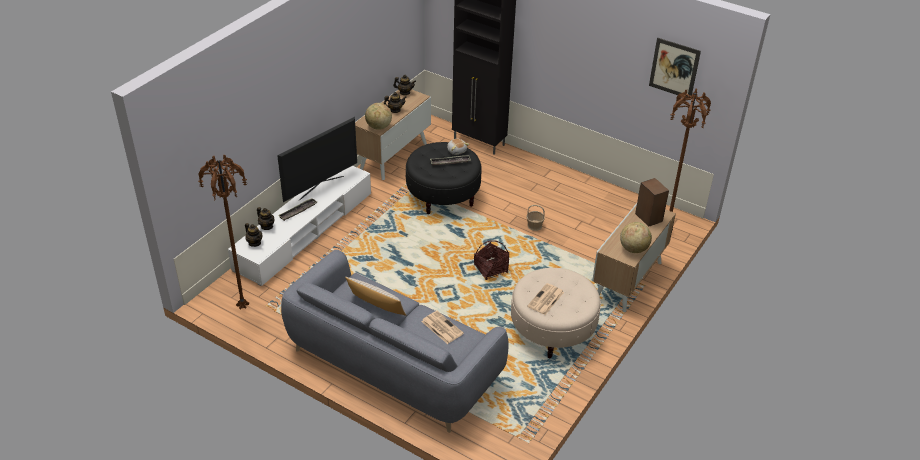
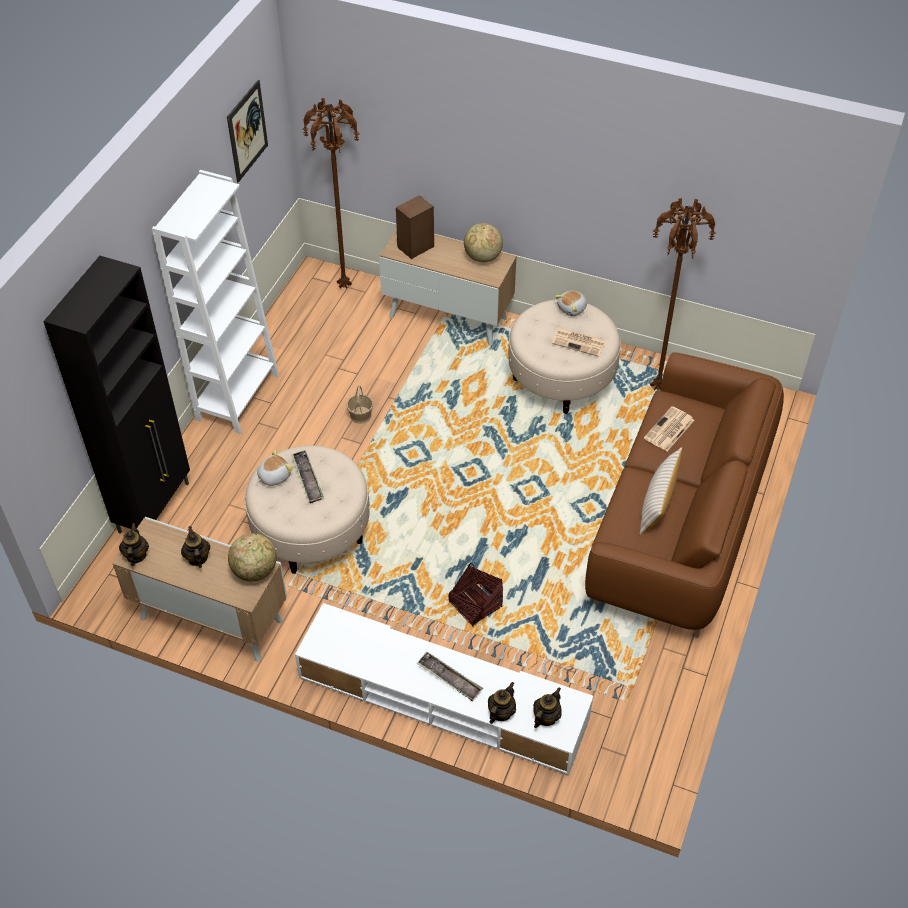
camera: 100 degrees left, 10 degrees up
brown floor lamp [198,155,249,309] -> brown floor lamp moved to [650,198,716,390]
television [277,117,357,202] -> none
grey sofa [281,250,508,433] -> brown sofa [585,352,784,638]
black ottoman [405,142,482,214] -> beige ottoman [245,445,370,574]
basket [474,240,510,280] -> basket moved to [448,563,503,627]
none -> white bookcase [152,170,279,434]
none -> plush toy [555,291,587,316]

